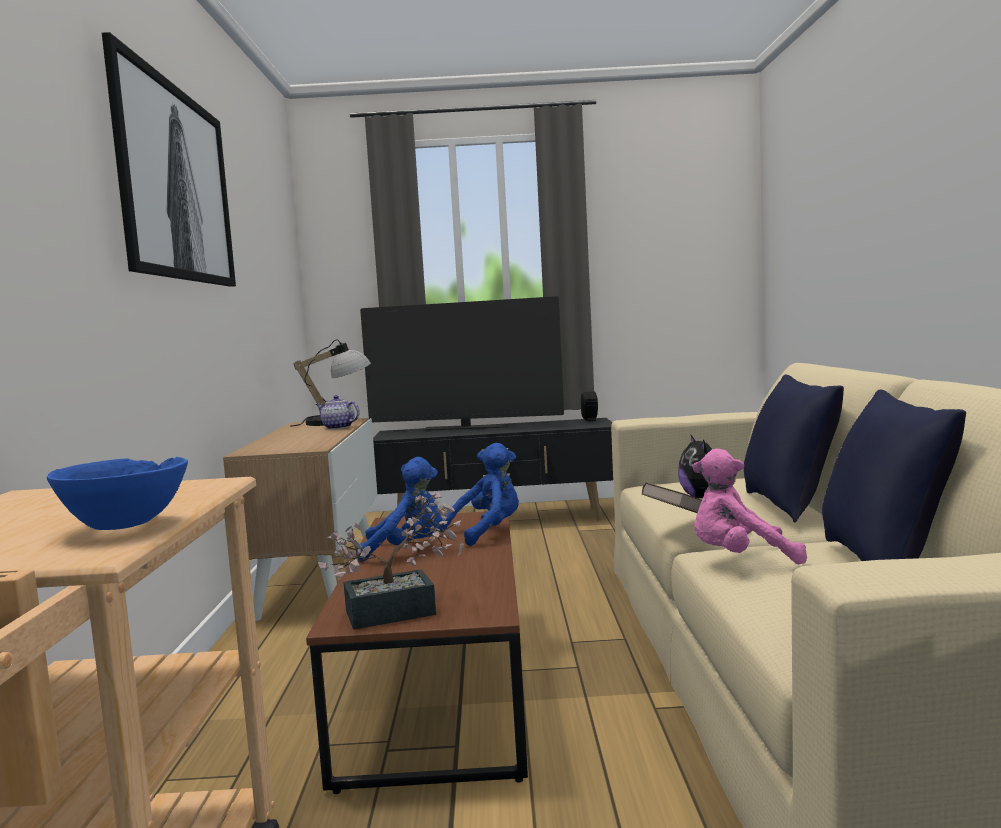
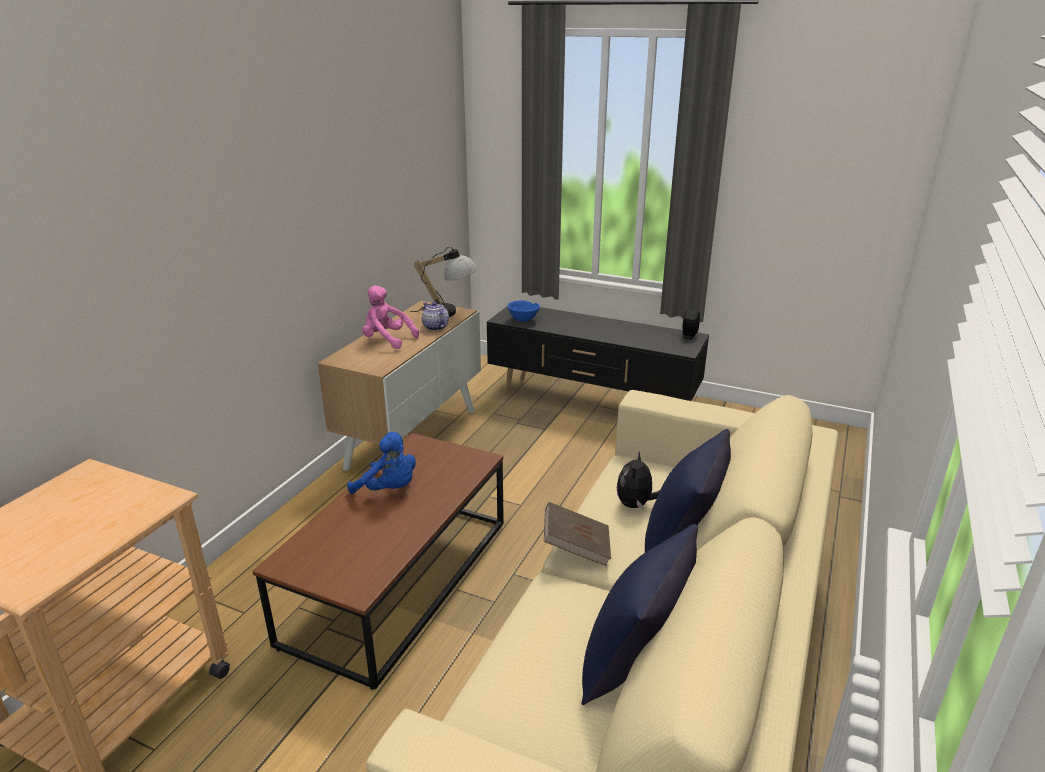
camera: 25 degrees right, 20 degrees up
blue bowl [47,457,188,530] -> blue bowl moved to [508,300,540,322]
picture [102,32,236,287] -> none
potted plant [318,493,464,630] -> none
television [360,296,564,431] -> none
blue plush toy [440,443,519,546] -> none
pink plush toy [692,449,807,564] -> pink plush toy moved to [362,286,419,349]

